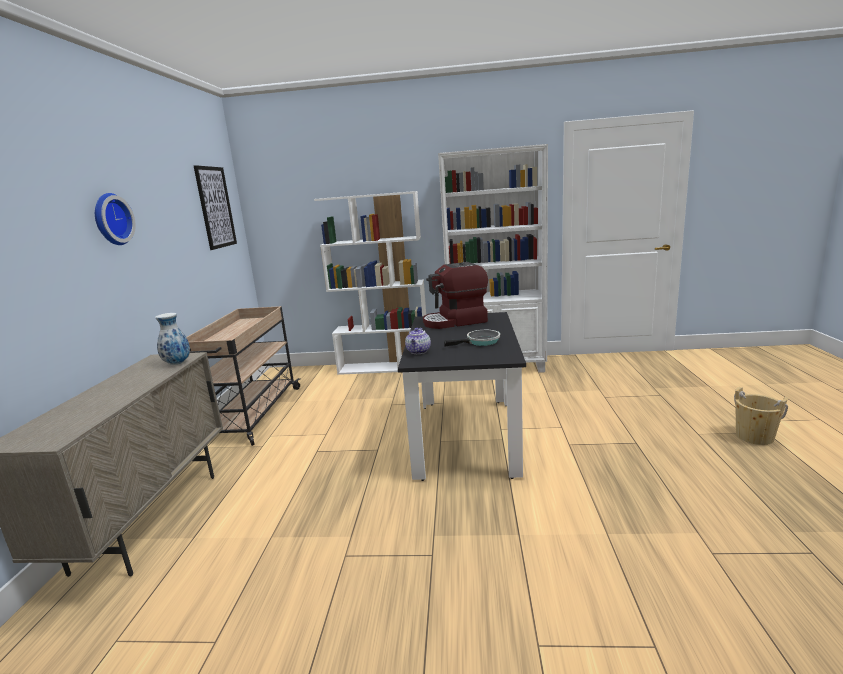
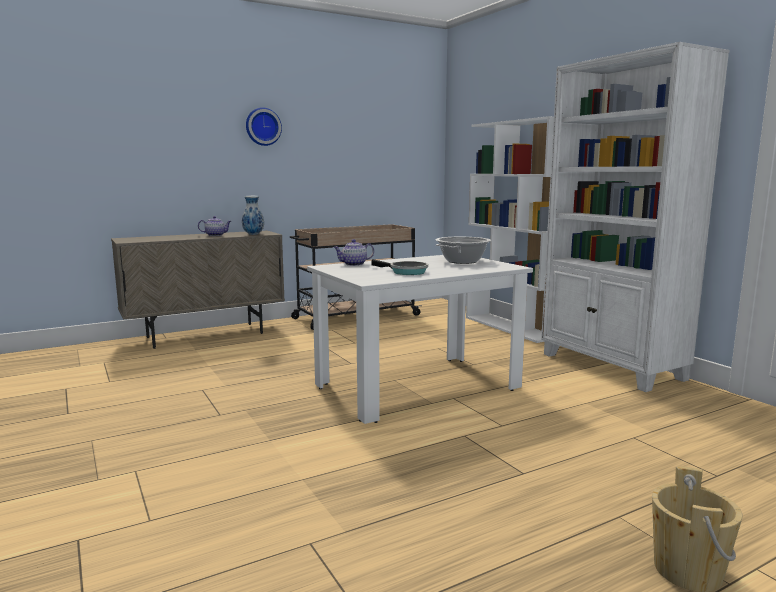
camera: 55 degrees right, 5 degrees down
picture [194,165,237,250] -> none
black dining table [398,312,526,481] -> white dining table [307,255,533,424]
coffee machine [423,262,488,329] -> cooking pot [435,237,491,264]
none -> teapot [198,216,231,236]

